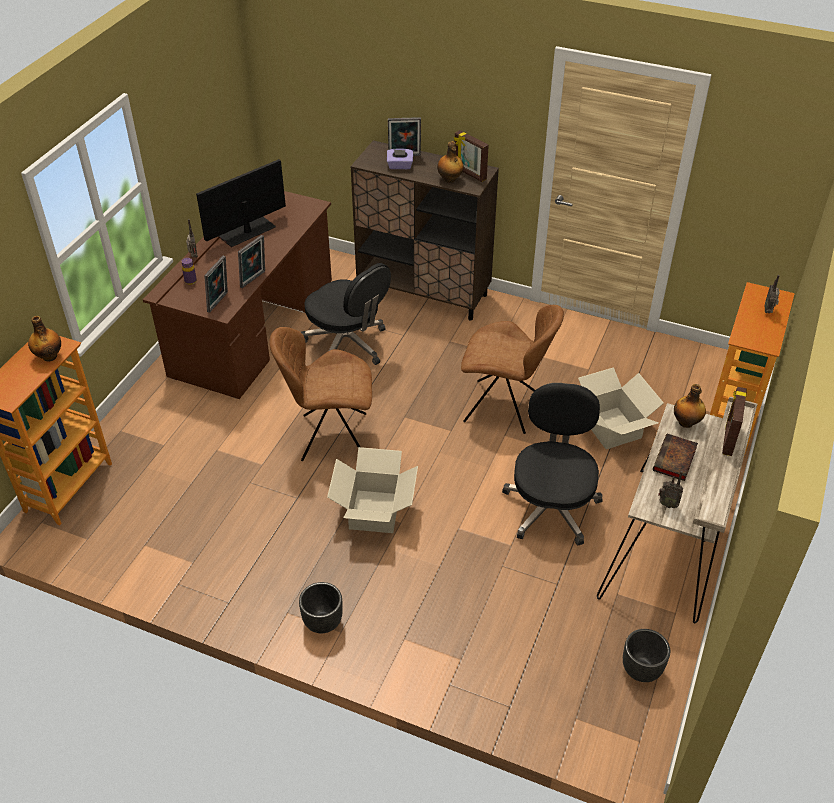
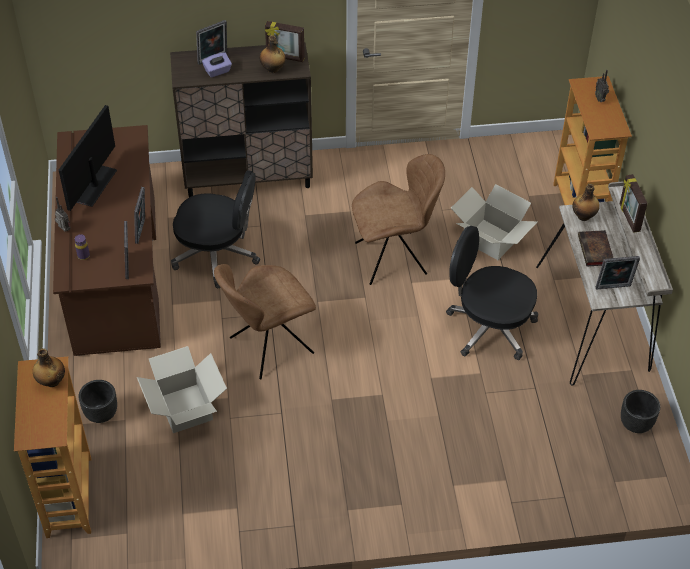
camera: 30 degrees left, 5 degrees up
black planter [299,582,343,633] -> black planter moved to [78,380,117,423]
cardboard box [327,447,418,533] -> cardboard box moved to [137,346,227,433]
black office chair [502,383,603,546] -> black office chair turned 45 degrees counterclockwise [446,226,538,360]
radio [658,471,683,508] -> picture frame [596,256,640,290]

